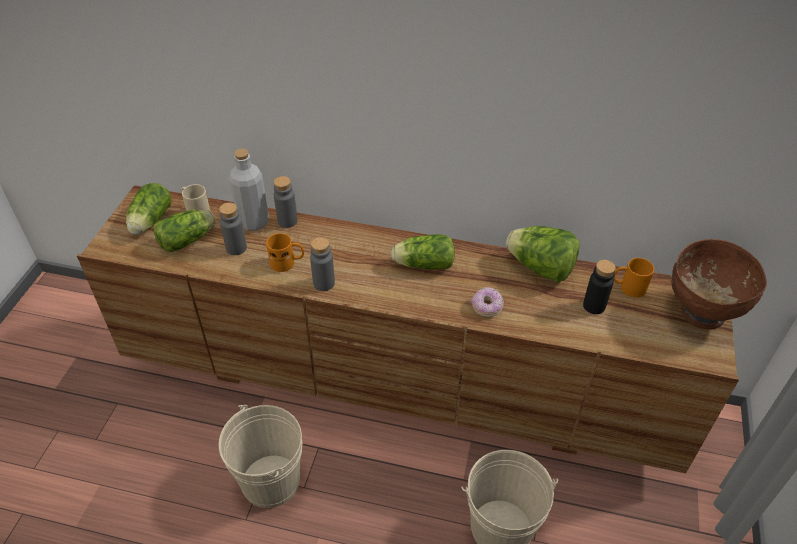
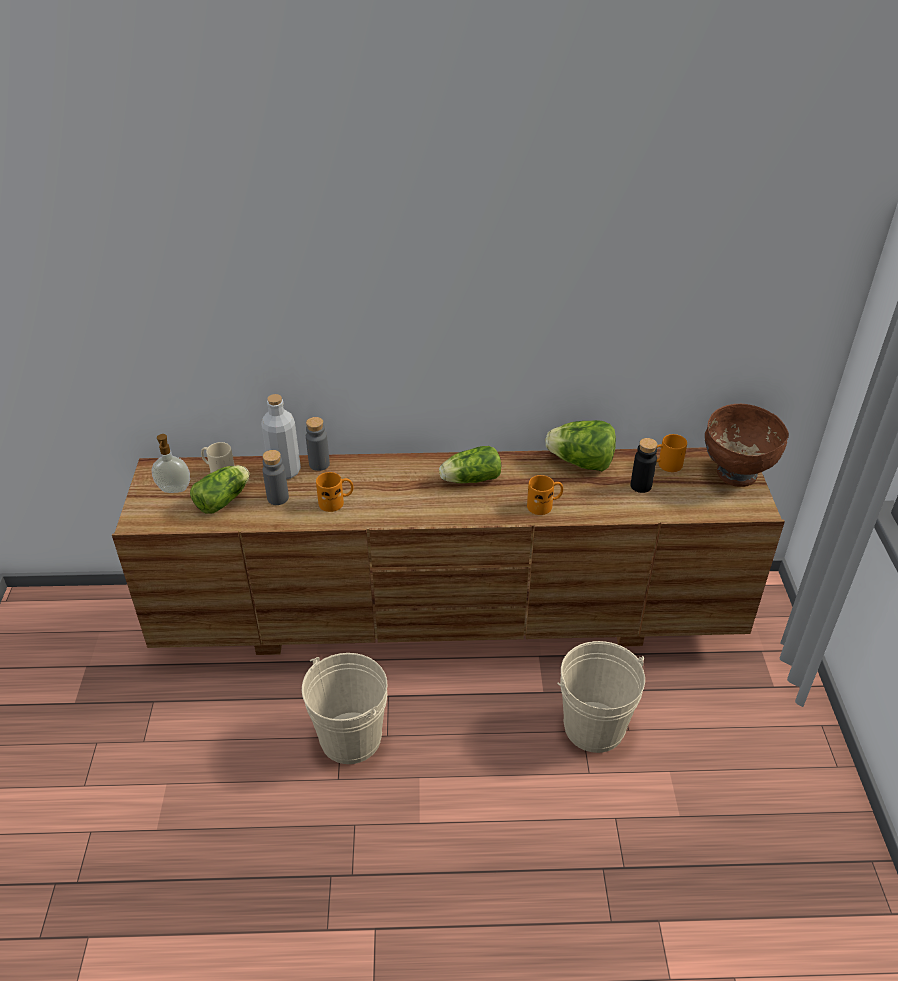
camera: 15 degrees left, 5 degrees down
lettuce [126,183,172,234] -> soap dispenser [152,434,190,493]
grey bottle [310,237,335,291] -> none
donut [471,287,504,317] -> orange mug [527,475,563,515]

